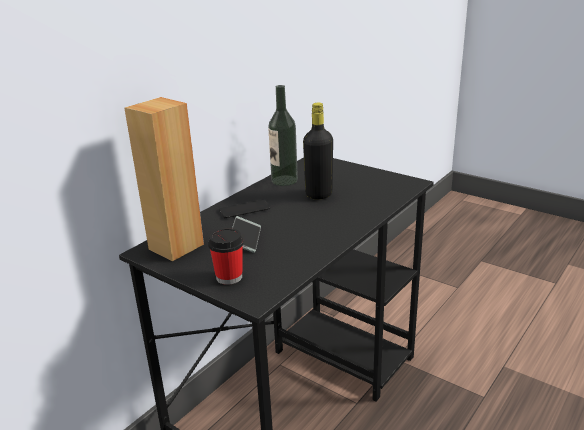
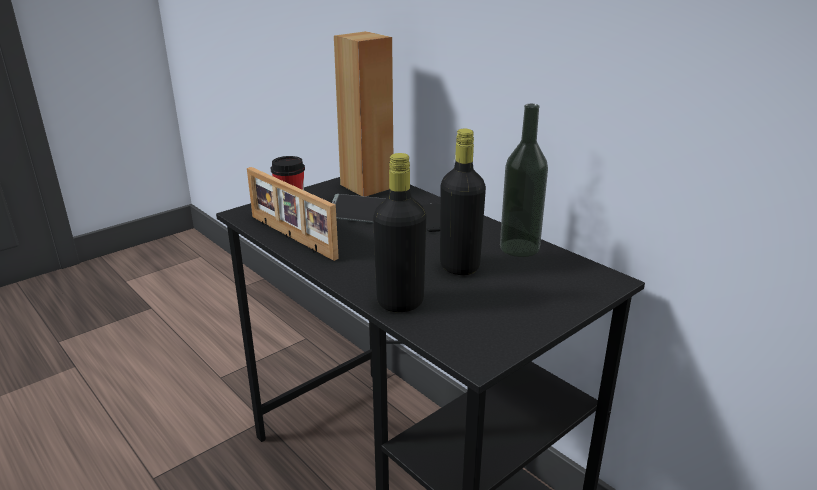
camera: 100 degrees right, 0 degrees up
none -> picture frame [247,167,339,261]
none -> black bottle [373,153,426,312]

